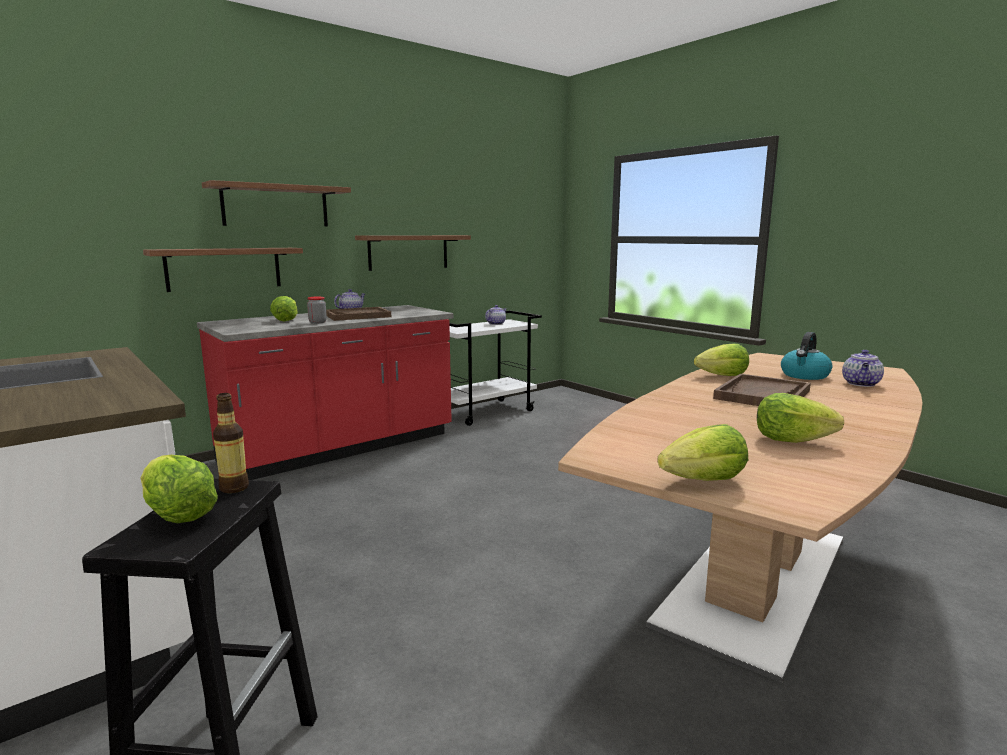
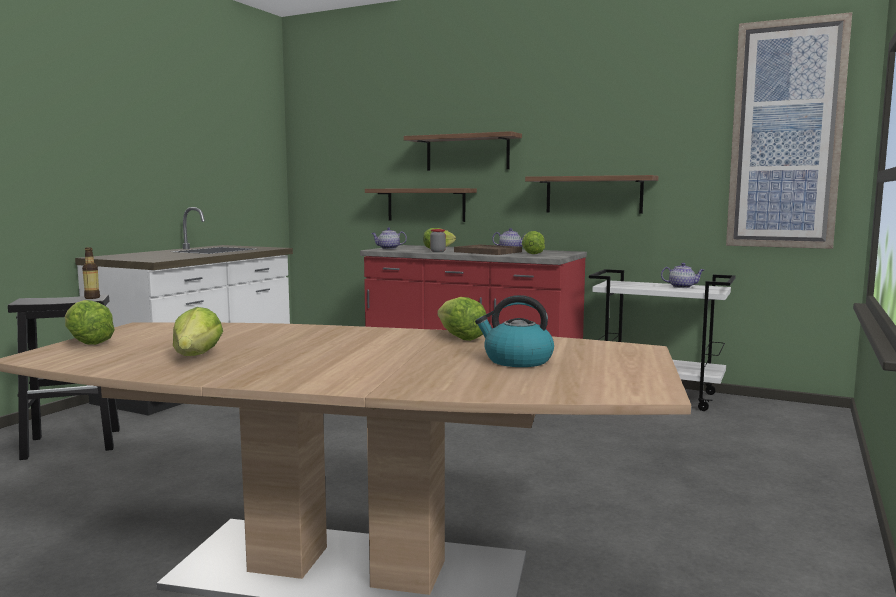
camera: 65 degrees right, 5 degrees down
lettuce [140,455,218,523] -> lettuce moved to [522,231,545,254]
brown tray [713,374,811,406] -> none
teapot [842,350,884,387] -> teapot moved to [371,227,407,249]
none -> picture [726,12,852,249]

